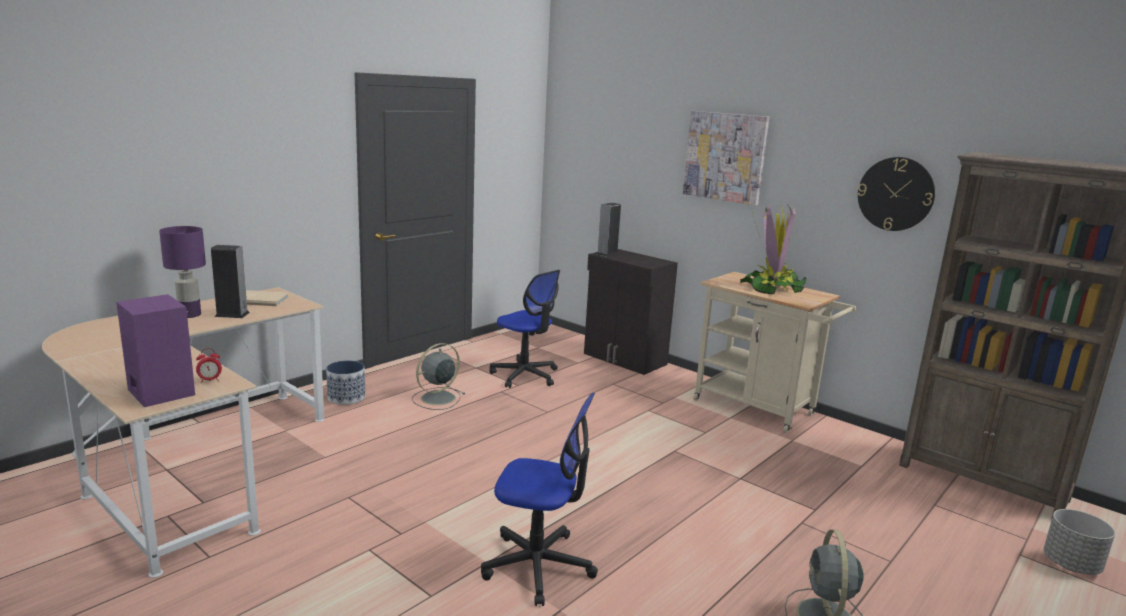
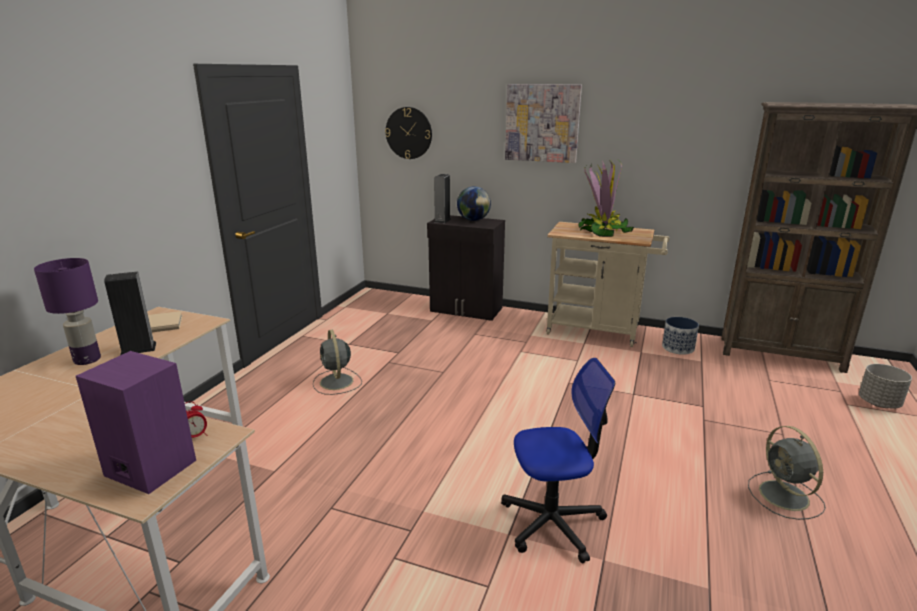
camera: 20 degrees left, 5 degrees up
planter [326,360,365,405] -> planter moved to [662,317,699,355]
grey fan [412,343,465,410] -> grey fan turned 45 degrees counterclockwise [313,330,362,395]
office chair [489,270,560,388] -> none
wall clock [858,157,935,231] -> wall clock moved to [385,107,432,159]
none -> globe [457,186,491,221]

